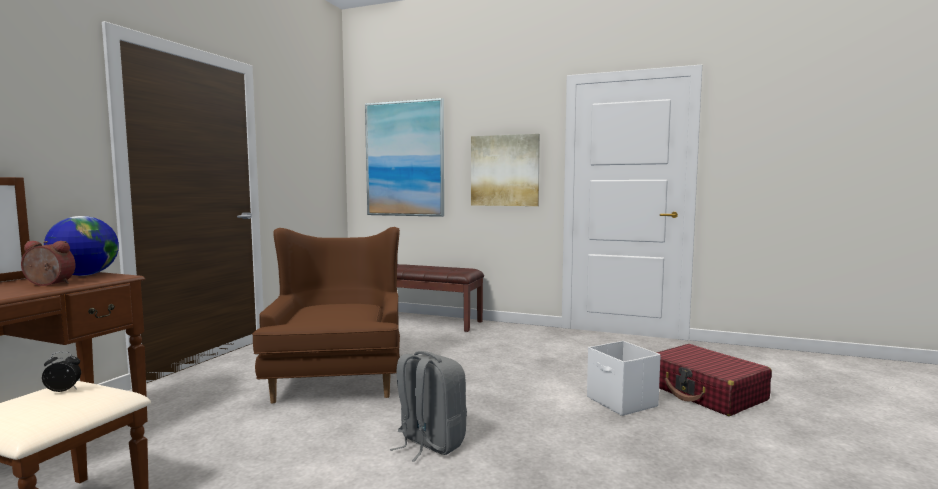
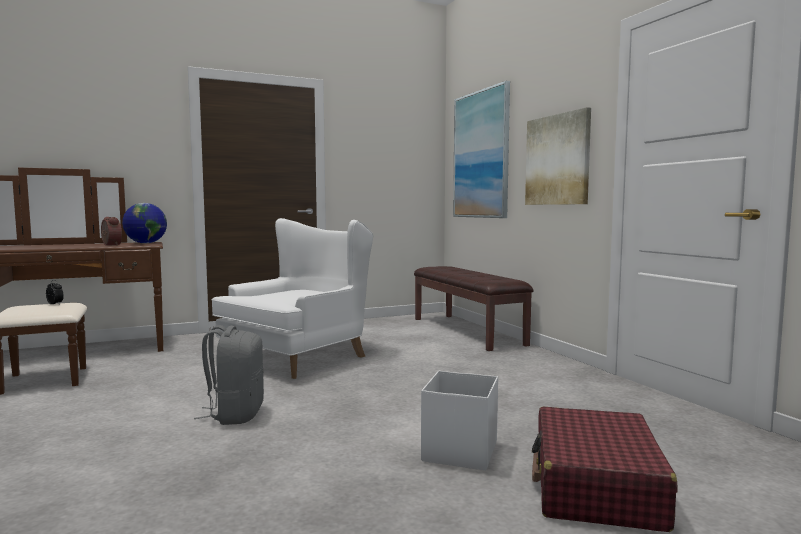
camera: 45 degrees right, 0 degrees up
brown armchair [252,227,400,404] -> white armchair [211,218,374,379]

